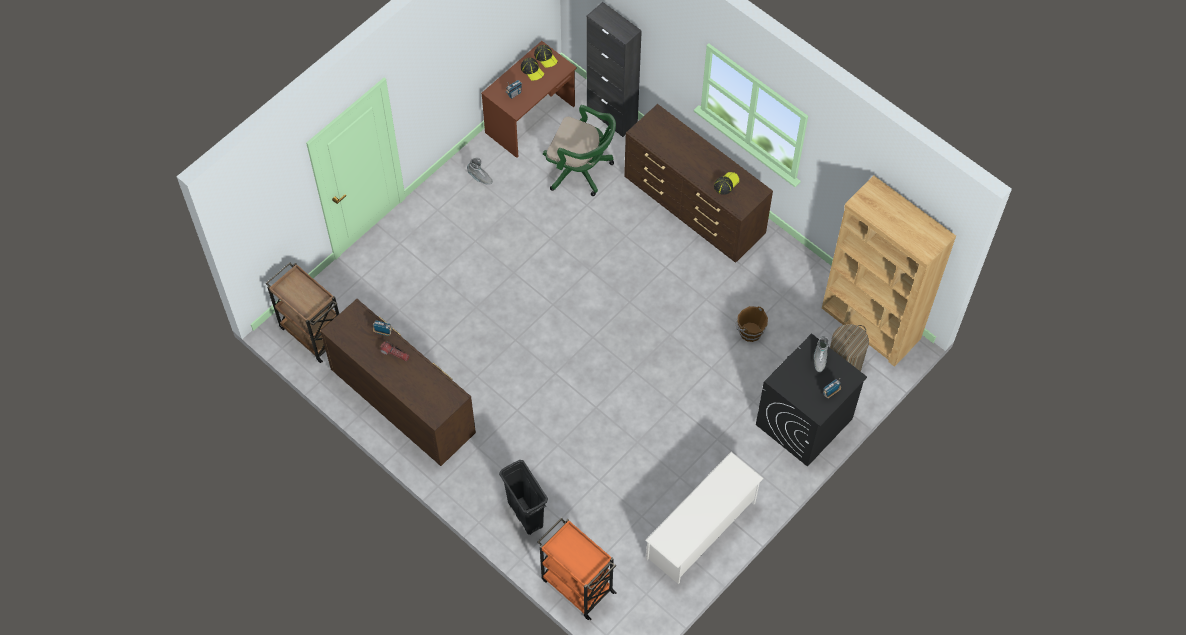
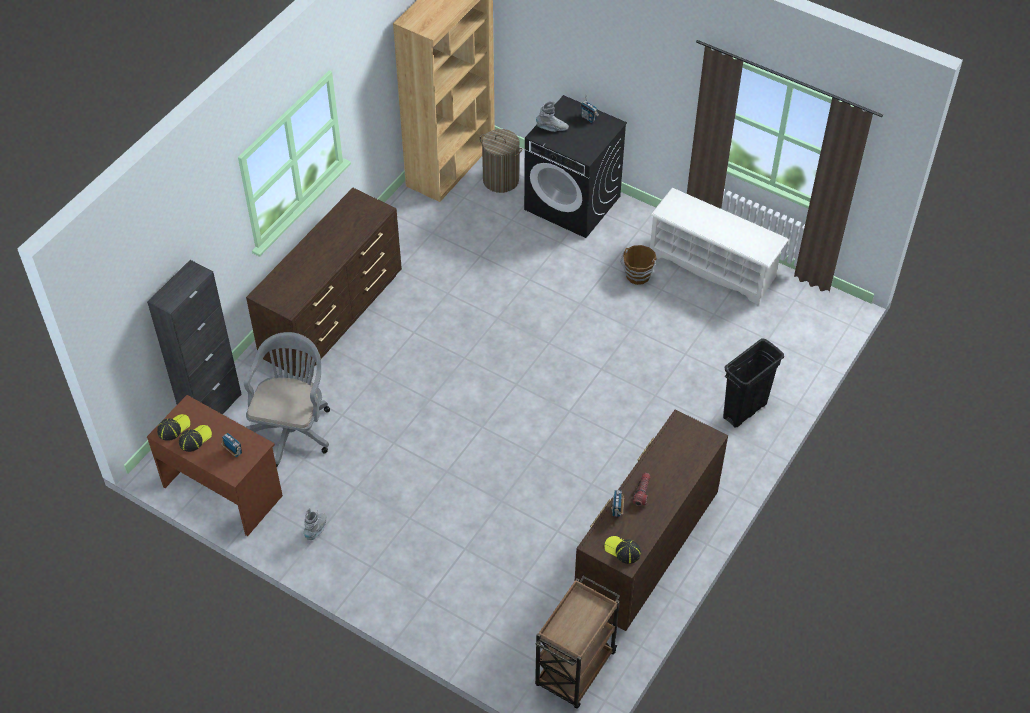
camera: 100 degrees left, 10 degrees down
orange cart [538,518,617,620] -> none
green office chair [543,105,616,196] -> grey office chair [244,332,330,467]
cap [714,172,739,195] -> cap moved to [604,536,641,564]
brown bucket [735,306,768,342] -> brown bucket moved to [620,245,657,285]

